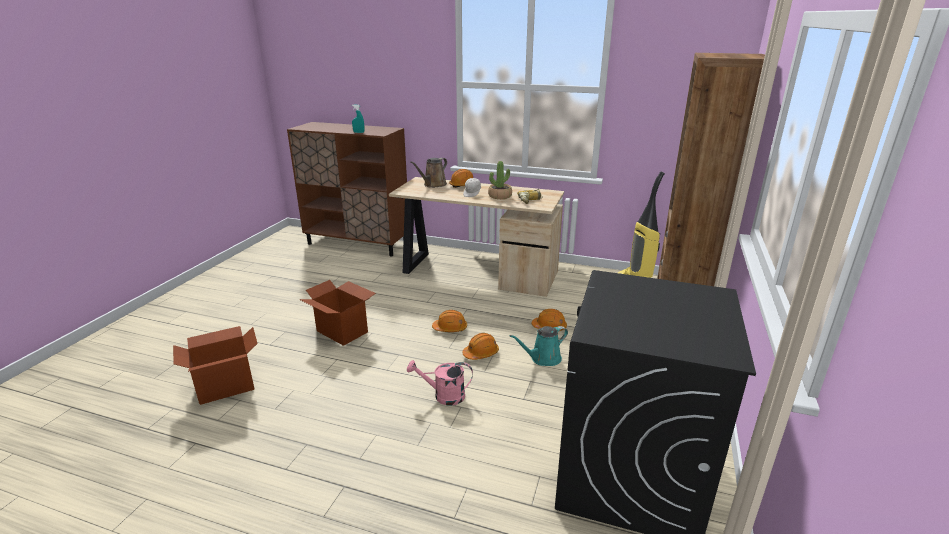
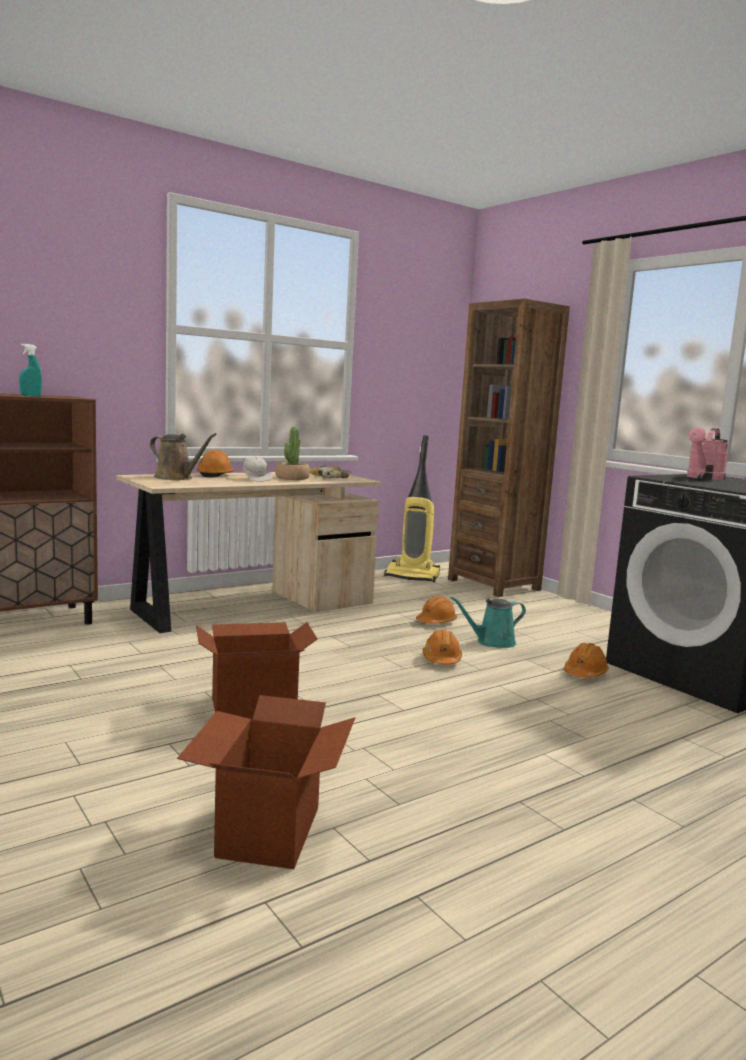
camera: 55 degrees left, 15 degrees down
pink watering can [407,360,473,406] -> pink watering can moved to [687,427,729,480]
brown watering can [410,158,447,188] -> brown watering can turned 45 degrees counterclockwise [150,433,217,480]
orange hard hat [432,310,467,332] -> orange hard hat moved to [564,643,609,678]
turquoise watering can [509,326,568,366] -> turquoise watering can turned 60 degrees clockwise [450,597,526,648]

